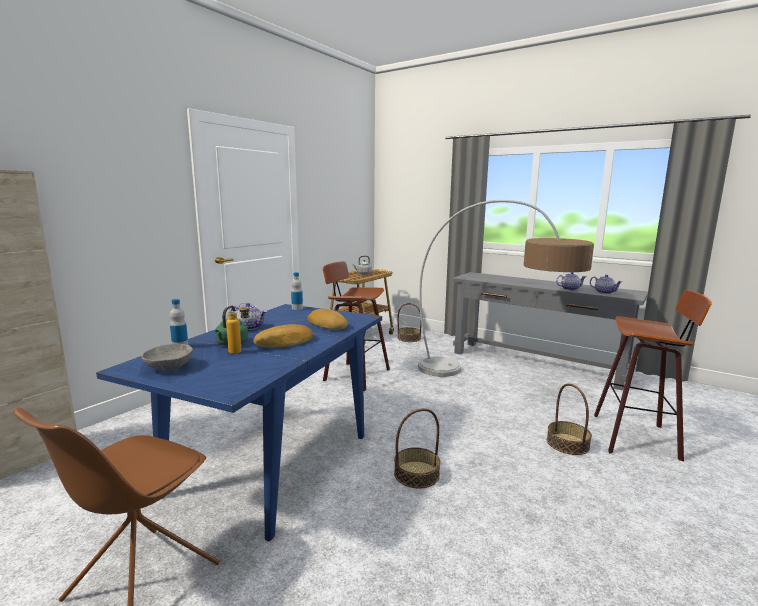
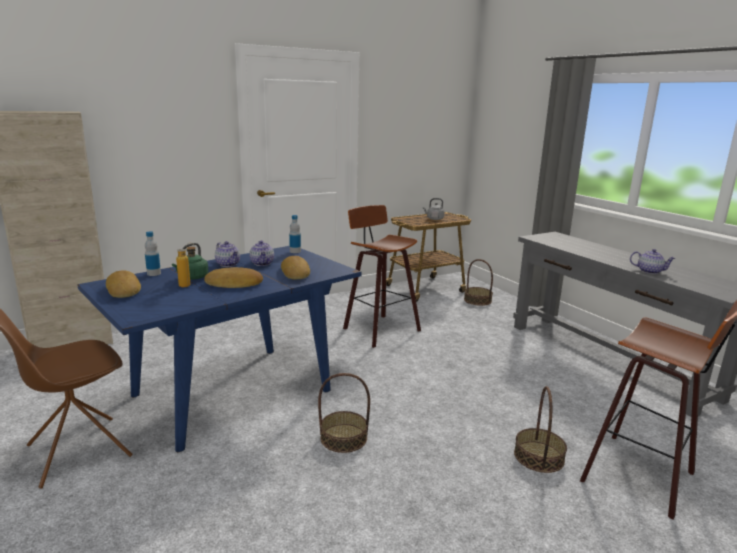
camera: 25 degrees right, 5 degrees up
grey bowl [141,344,193,371] -> bread [106,270,141,298]
floor lamp [418,200,594,377] -> none
teapot [590,275,622,294] -> teapot moved to [249,241,274,266]

